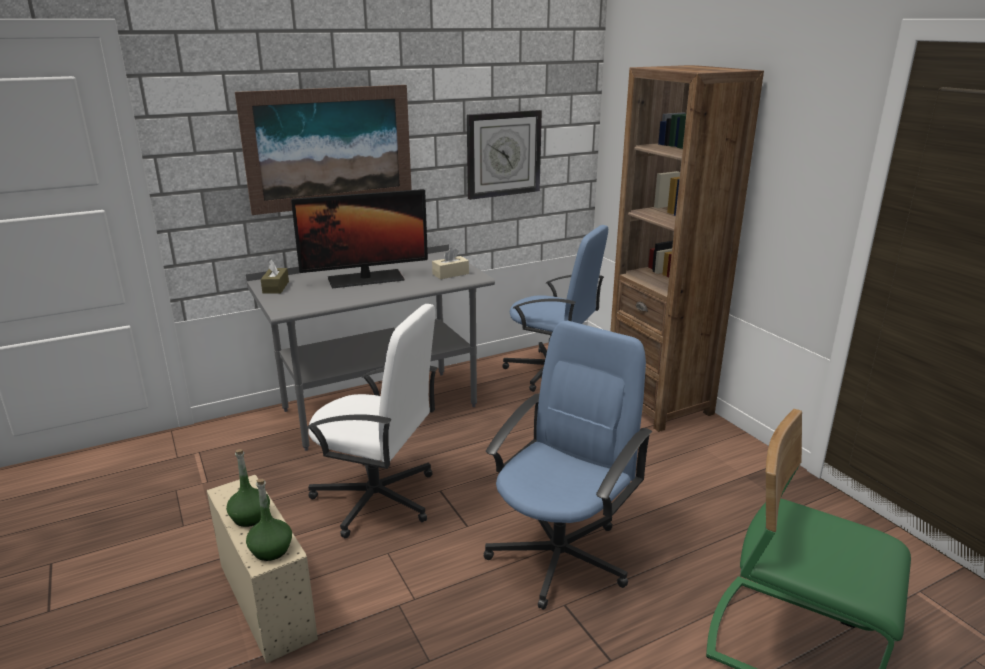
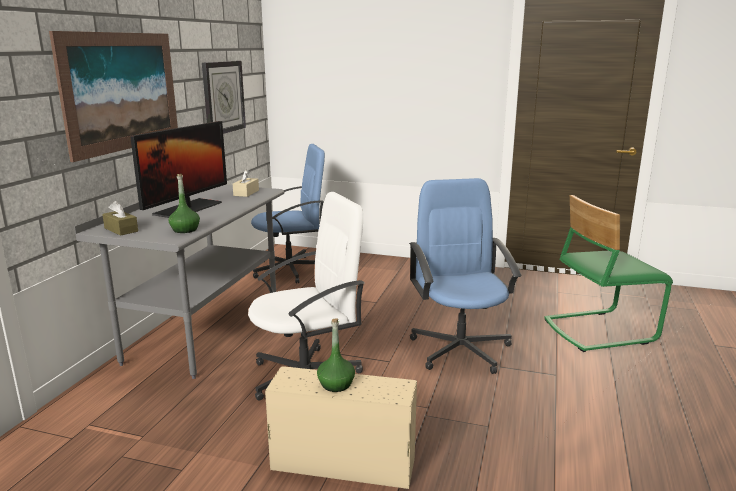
camera: 45 degrees left, 5 degrees down
green bottle [246,479,292,561] -> green bottle moved to [168,174,200,233]
brown bookcase [610,65,764,432] -> none

